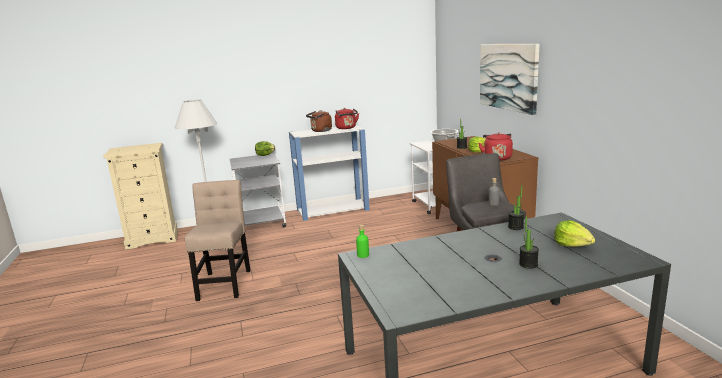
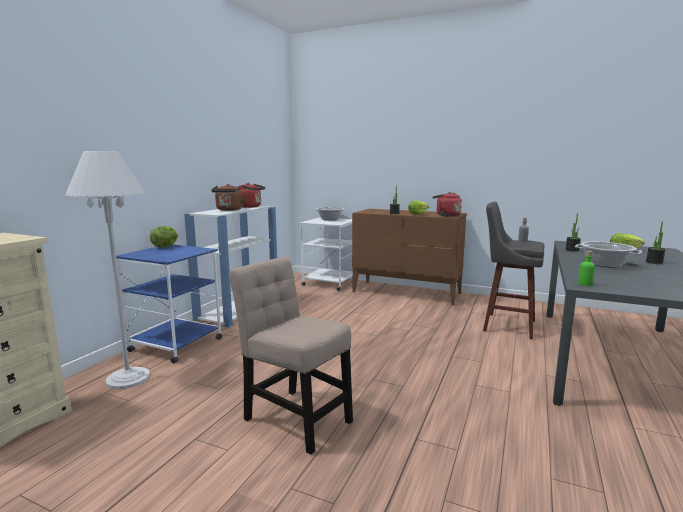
camera: 50 degrees left, 5 degrees down
grey cart [230,153,287,227] -> blue cart [116,244,222,364]
picture [480,44,539,115] -> none
none -> cooking pot [575,241,642,268]

